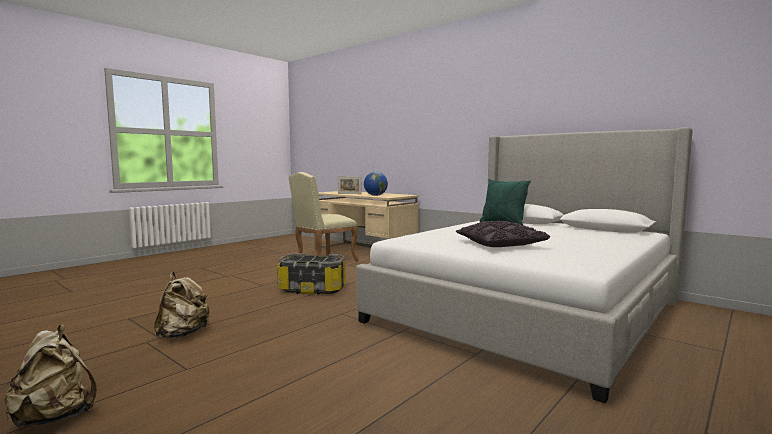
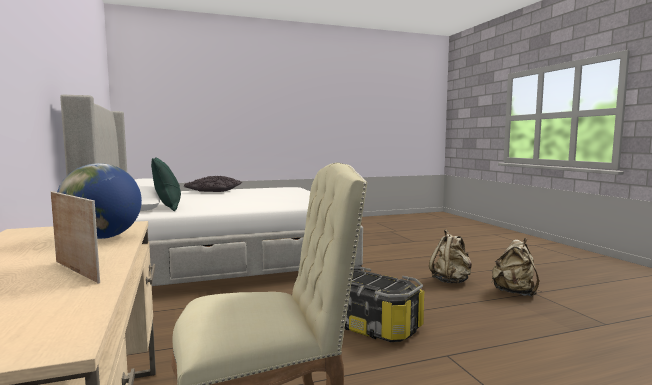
camera: 150 degrees left, 0 degrees up
beige backpack [4,325,97,427] -> beige backpack moved to [429,229,472,283]
black pillow [456,220,550,247] -> black pillow moved to [184,176,242,192]

